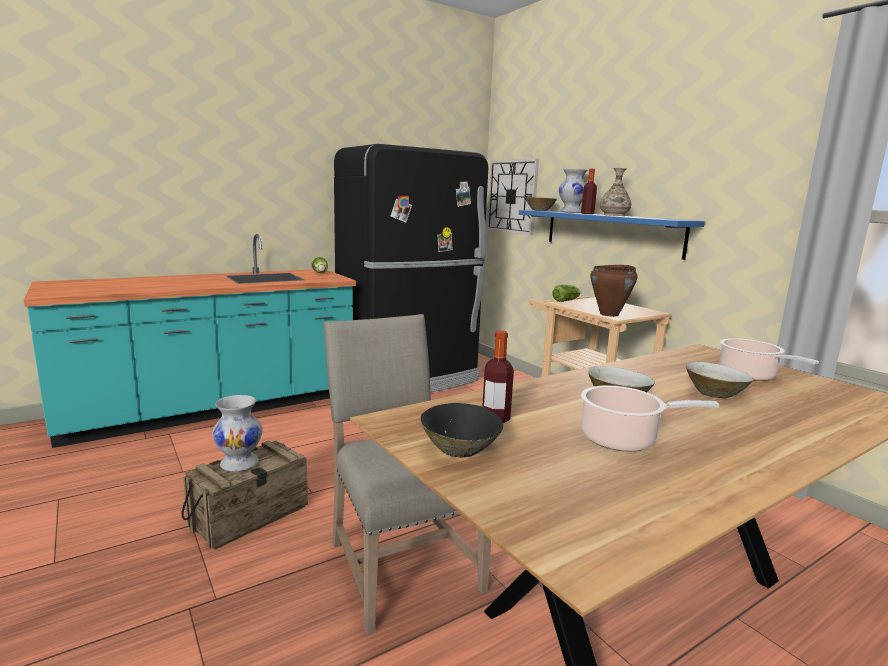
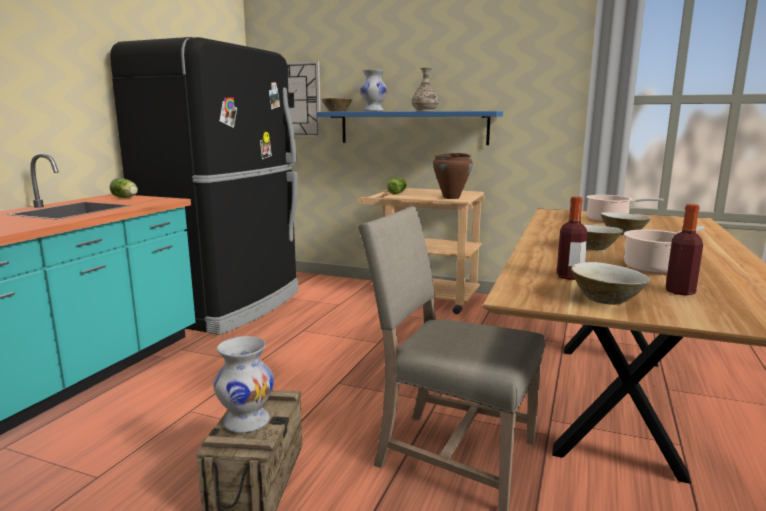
camera: 35 degrees left, 0 degrees up
black bowl [420,403,503,457] -> beige bowl [571,262,650,305]
bottle [581,169,597,214] -> bottle moved to [666,204,703,295]

